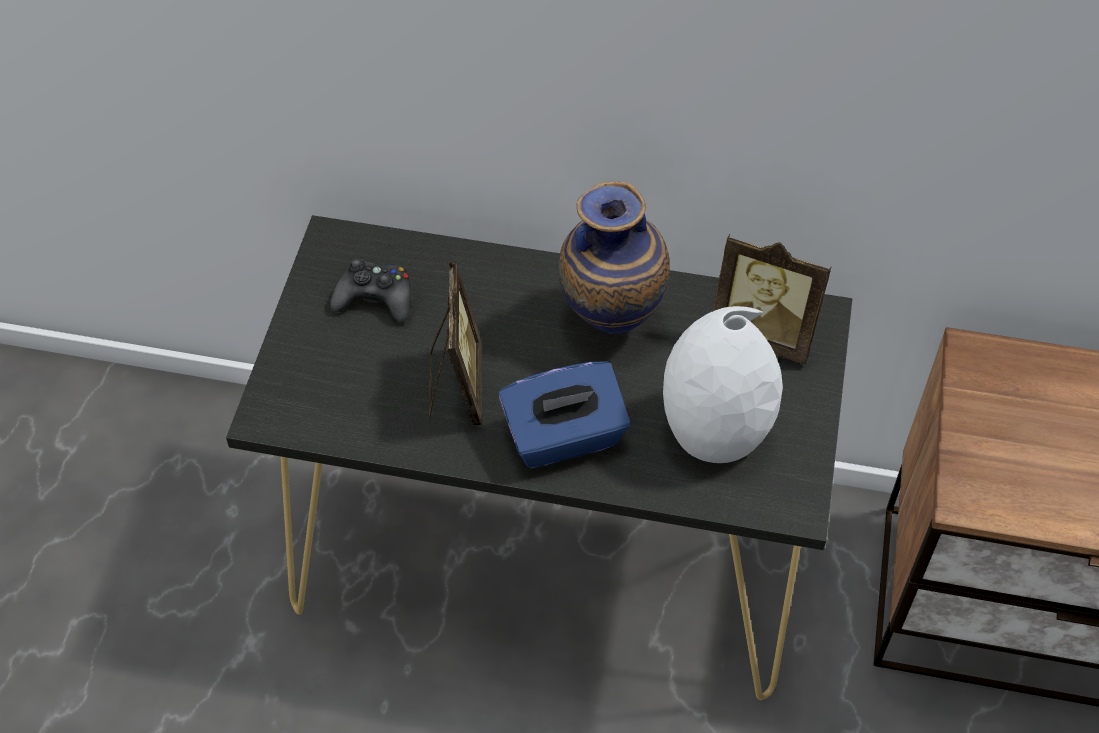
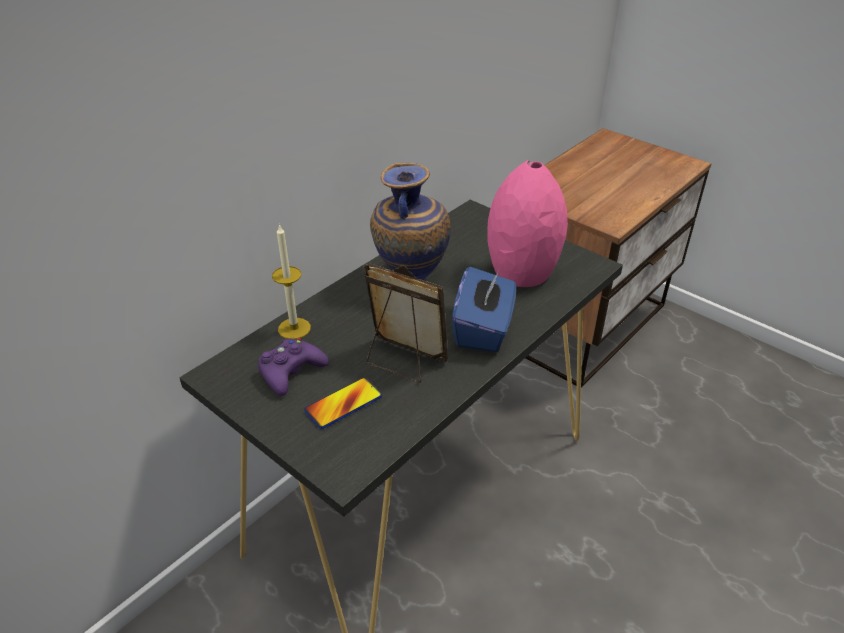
camera: 60 degrees left, 15 degrees down
black game controller [330,259,411,322] -> purple game controller [258,337,329,396]
white vase [663,306,783,463] -> pink vase [487,160,568,287]
picture frame [713,234,832,364] -> none
none -> candle [272,224,311,339]
none -> phone [304,378,382,429]

